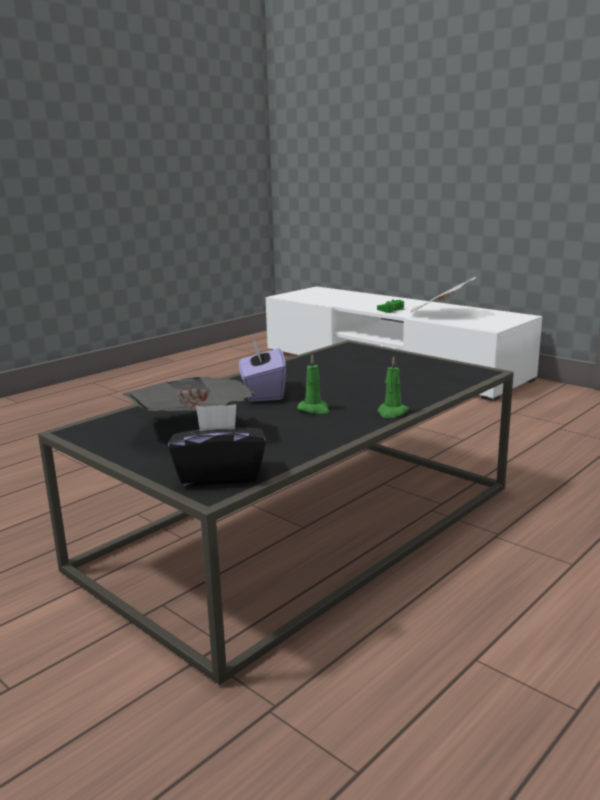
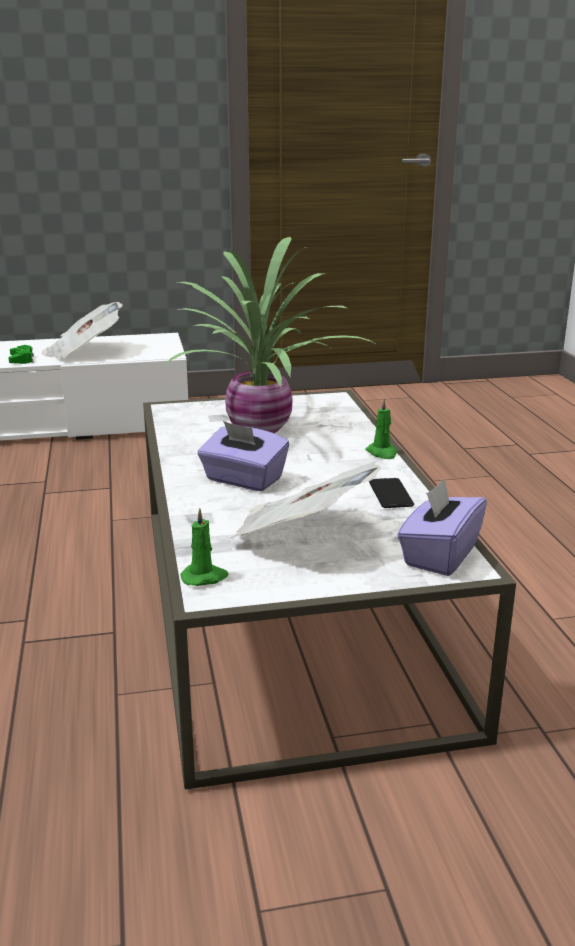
camera: 55 degrees left, 5 degrees up
black coffee table [38,340,514,685] -> white coffee table [143,390,516,790]
black tissue box [168,404,266,486] -> purple tissue box [397,478,487,576]
green candle [297,354,330,414] -> green candle moved to [180,508,229,586]
none -> potted plant [165,237,377,433]
none -> phone [369,478,414,508]

